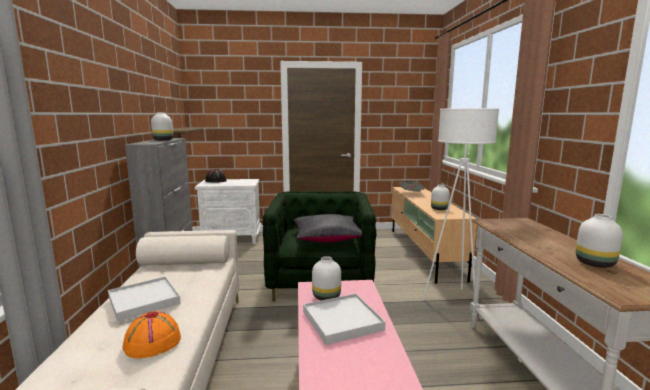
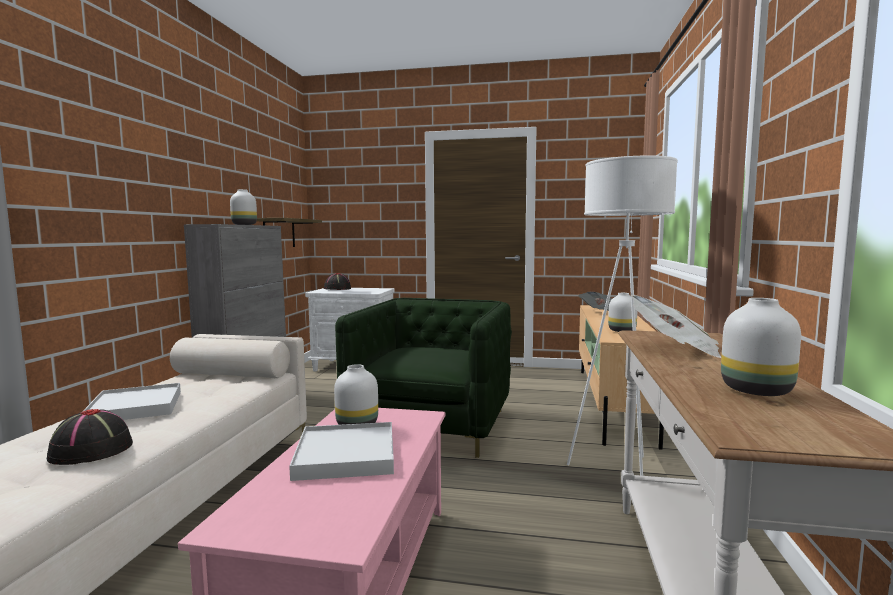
camera: 15 degrees right, 5 degrees down
orange hat [123,311,181,358] -> black hat [47,409,133,465]
black pillow [294,214,362,243] -> none
none -> newspaper [631,295,721,358]

